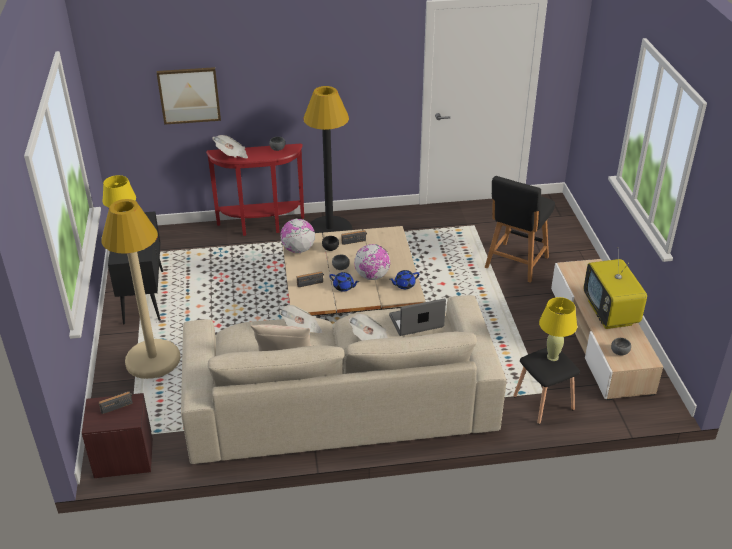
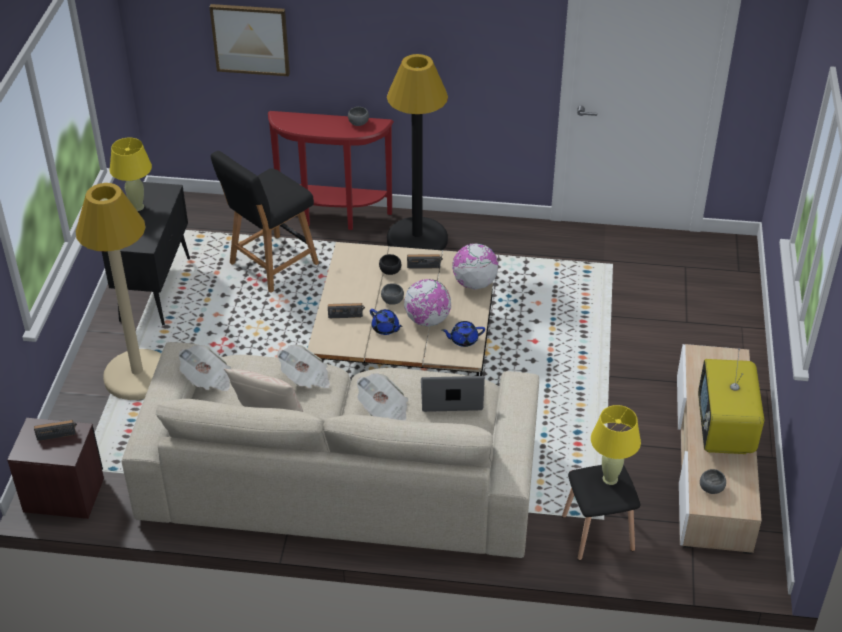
camera: 15 degrees right, 5 degrees up
newspaper [212,135,248,159] -> newspaper moved to [178,345,231,391]
globe [280,219,315,253] -> globe moved to [452,243,498,290]
black stool [485,176,555,283] -> black stool moved to [211,151,319,293]

